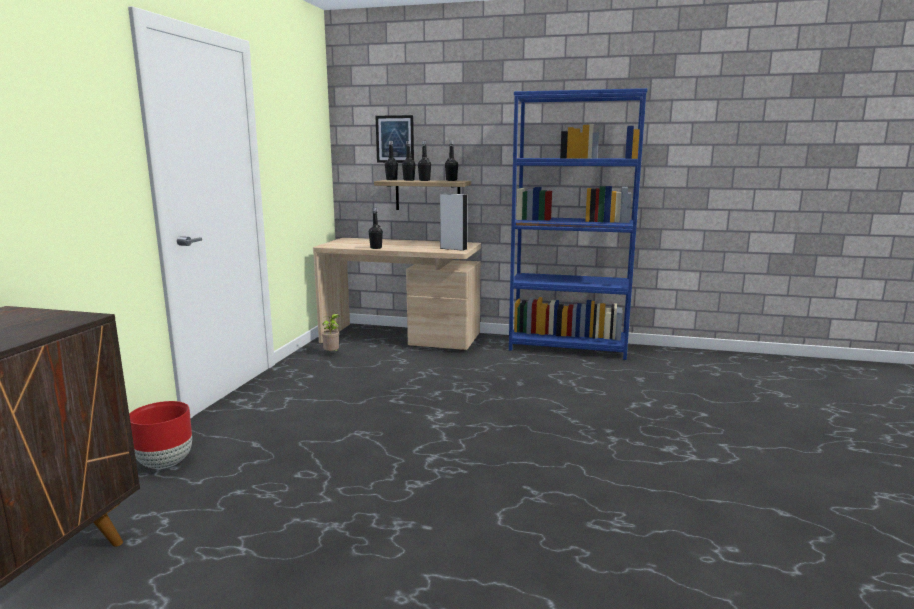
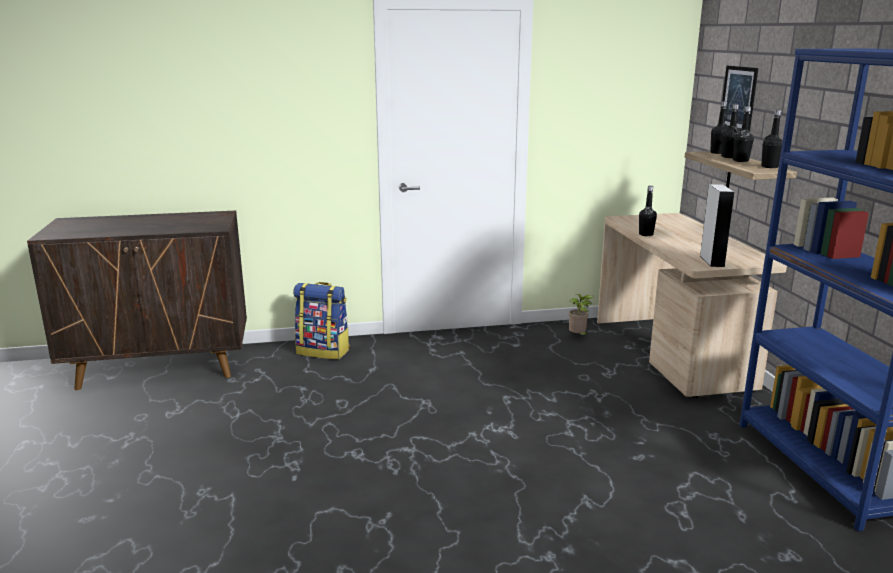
camera: 65 degrees right, 5 degrees up
red planter [129,401,192,469] -> backpack [293,282,350,360]

